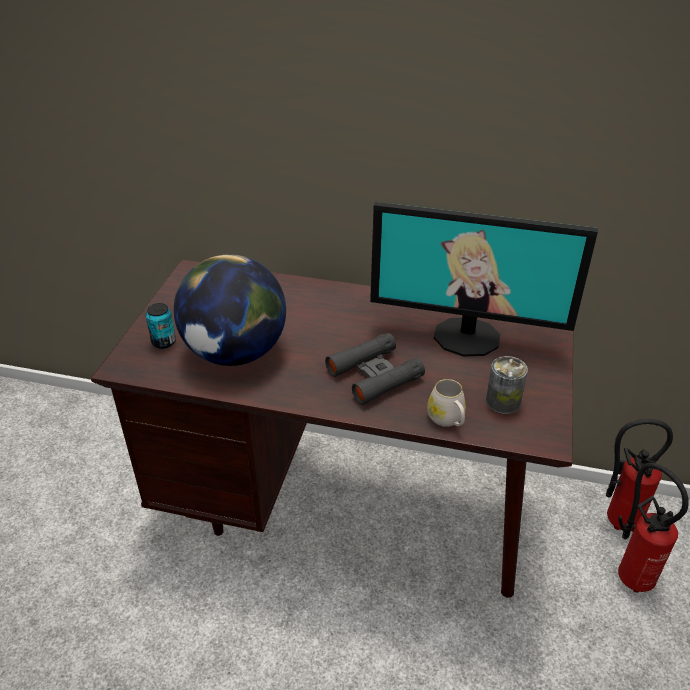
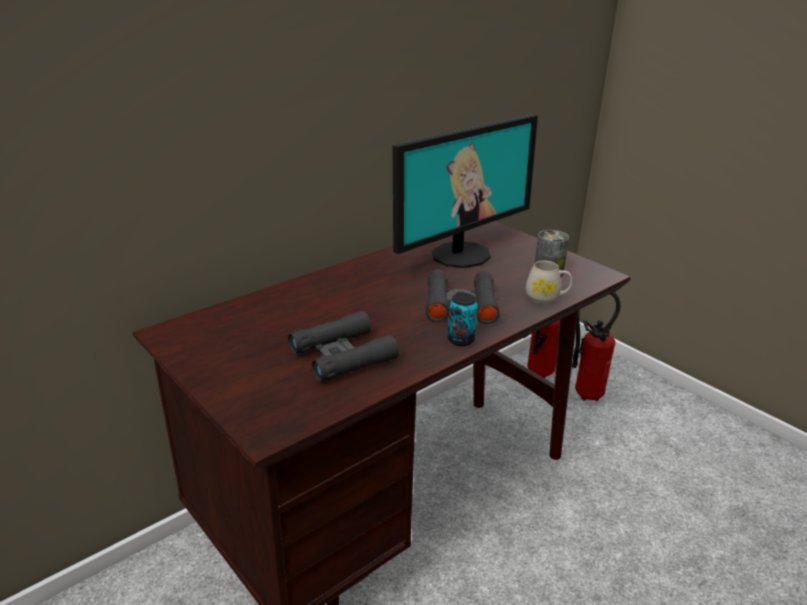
camera: 55 degrees left, 10 degrees down
can [146,303,176,349] -> can moved to [447,293,478,346]
globe [174,255,286,366] -> black binoculars [288,311,399,382]

